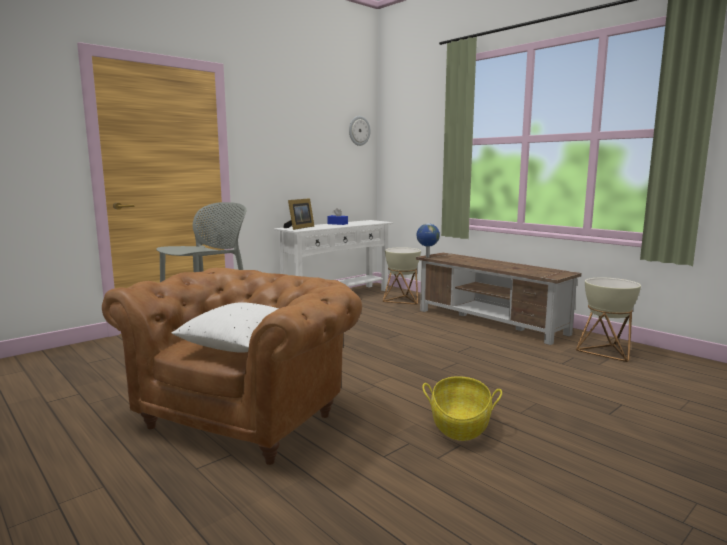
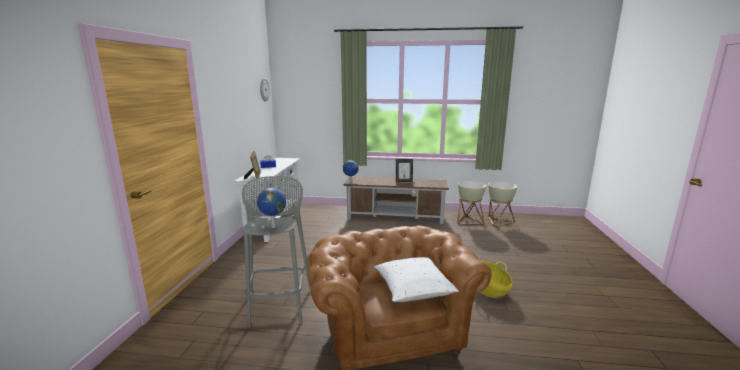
camera: 40 degrees left, 5 degrees up
planter [383,247,421,305] -> planter moved to [488,181,518,227]
none -> globe [257,188,286,228]
none -> picture frame [396,159,413,182]

